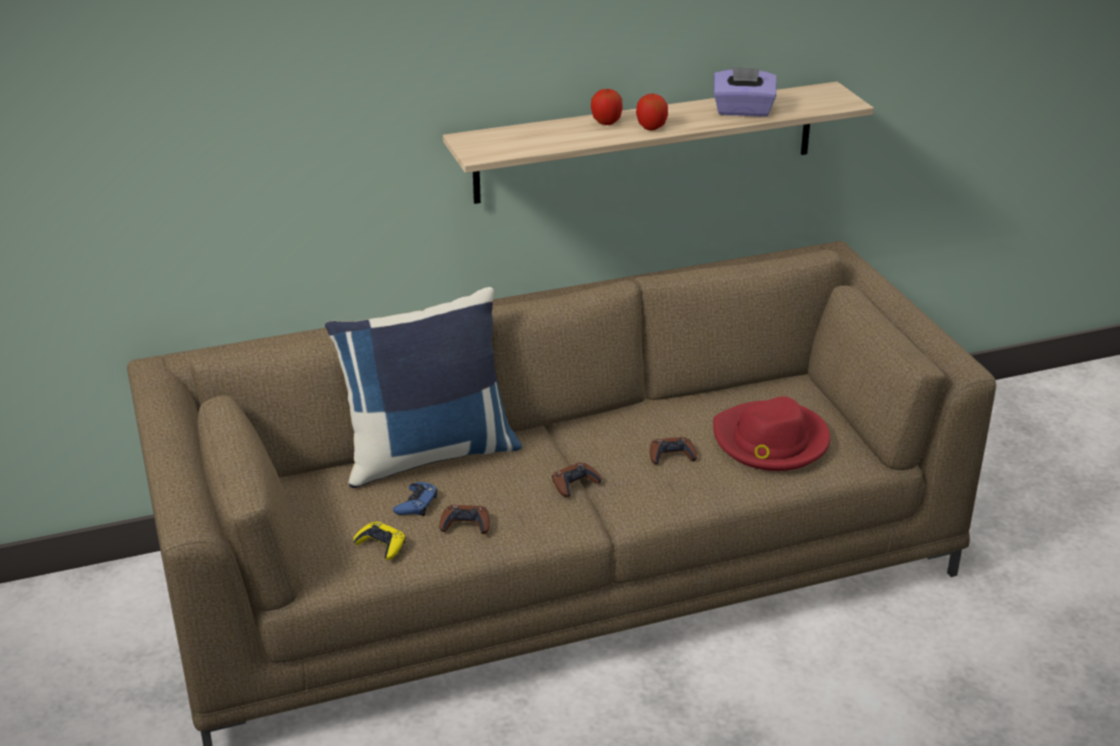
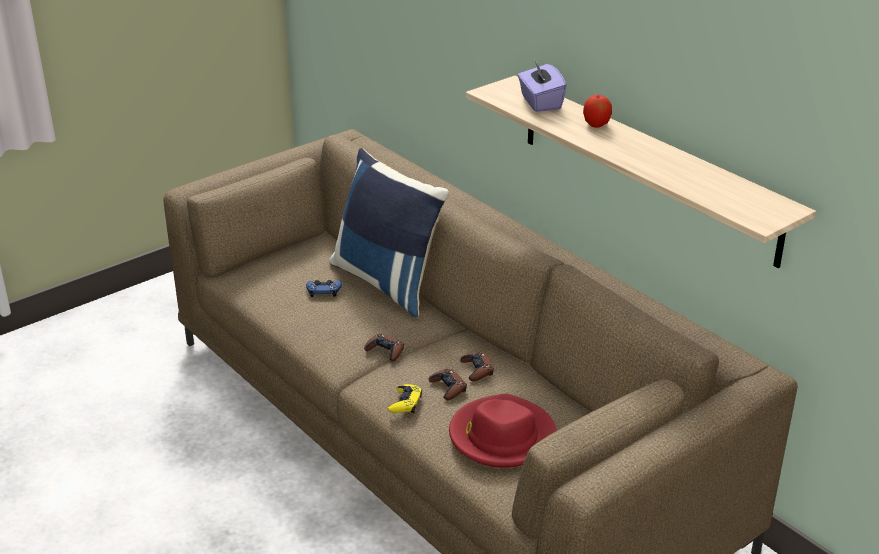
camera: 70 degrees right, 0 degrees up
yellow game controller [353,521,406,560] -> yellow game controller moved to [387,384,422,413]
brown game controller [439,505,490,534] -> brown game controller moved to [460,351,494,381]
apple [636,93,668,131] -> none
purple tissue box [714,67,777,117] -> purple tissue box moved to [518,59,567,112]

